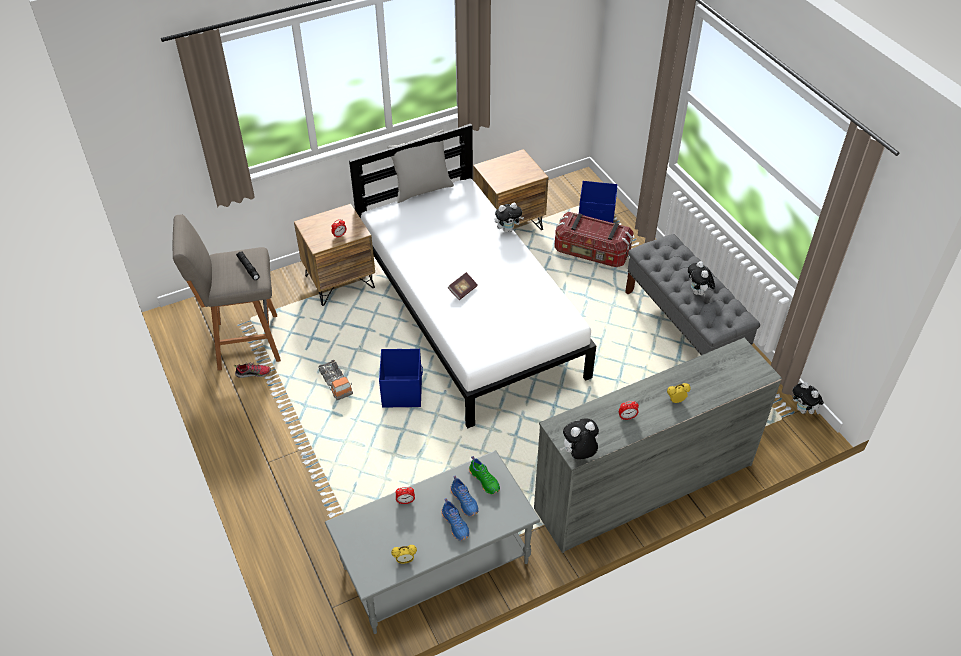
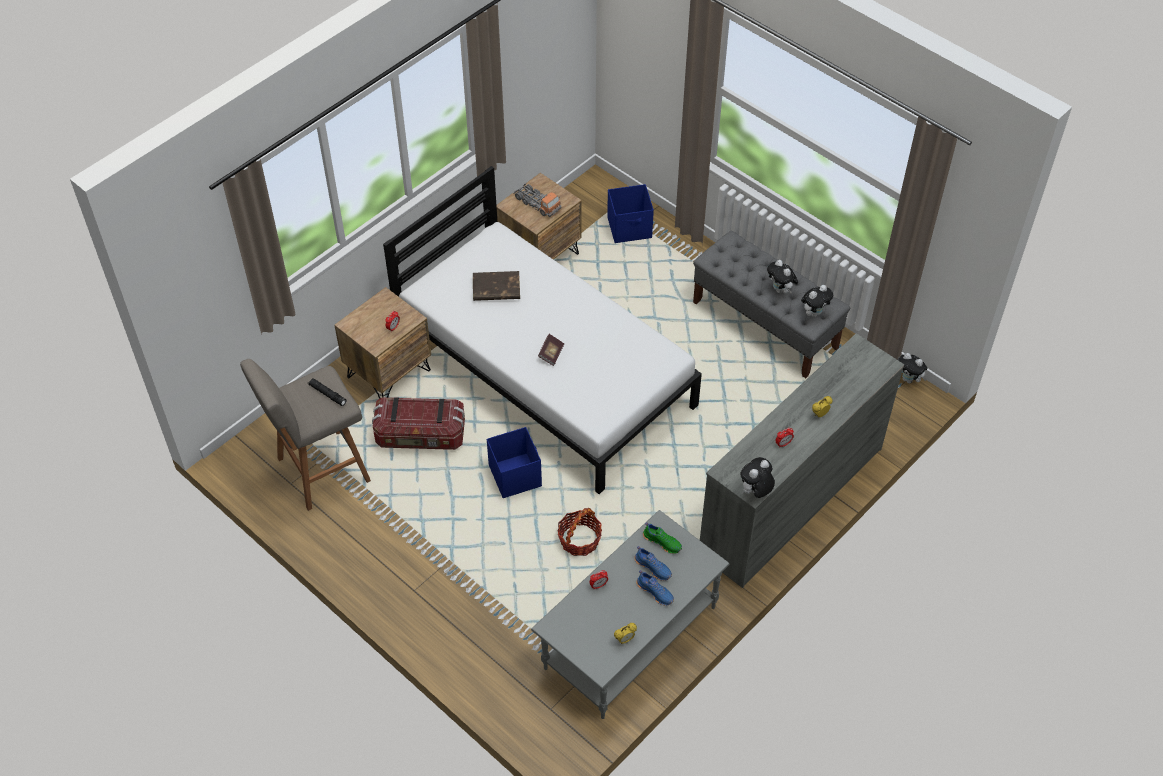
camera: 20 degrees left, 5 degrees up
shoe [234,362,271,378] -> none
toy truck [318,360,353,400] -> toy truck moved to [513,183,562,217]
grey pillow [387,130,454,203] -> none
plush toy [495,203,524,232] -> plush toy moved to [801,285,833,317]
storage box [554,212,633,267] -> storage box moved to [372,397,465,450]
none -> brown book [473,271,520,301]
none -> basket [557,508,602,556]

